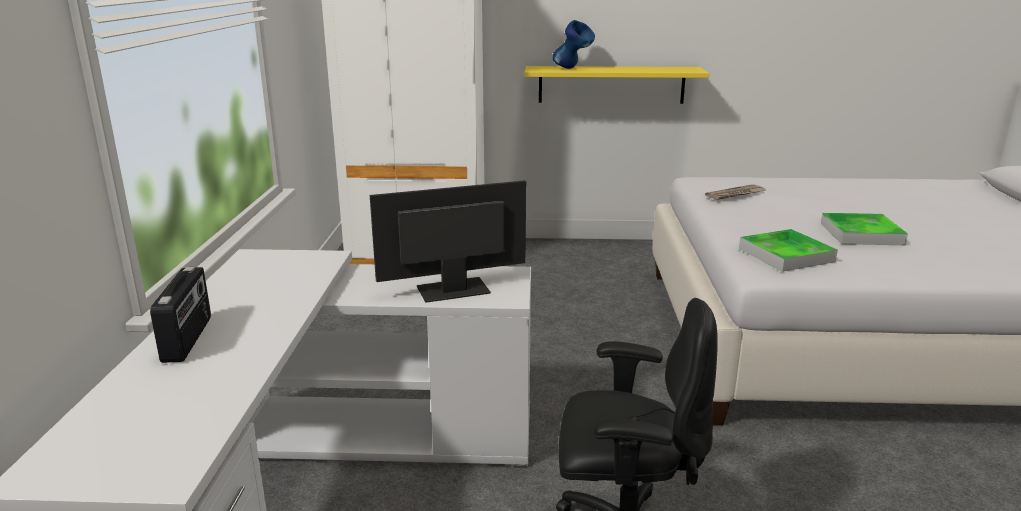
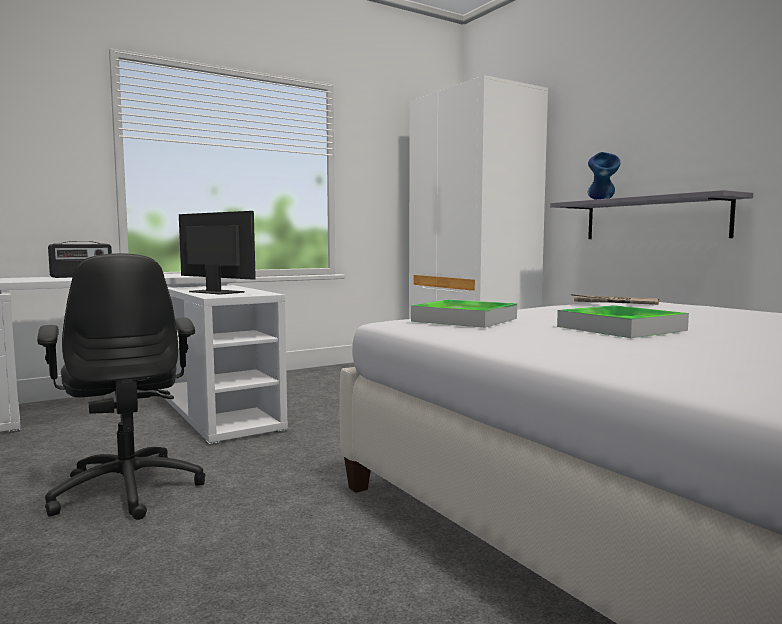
camera: 55 degrees right, 15 degrees down
yellow shelf [525,66,709,104] -> grey shelf [550,190,753,239]

